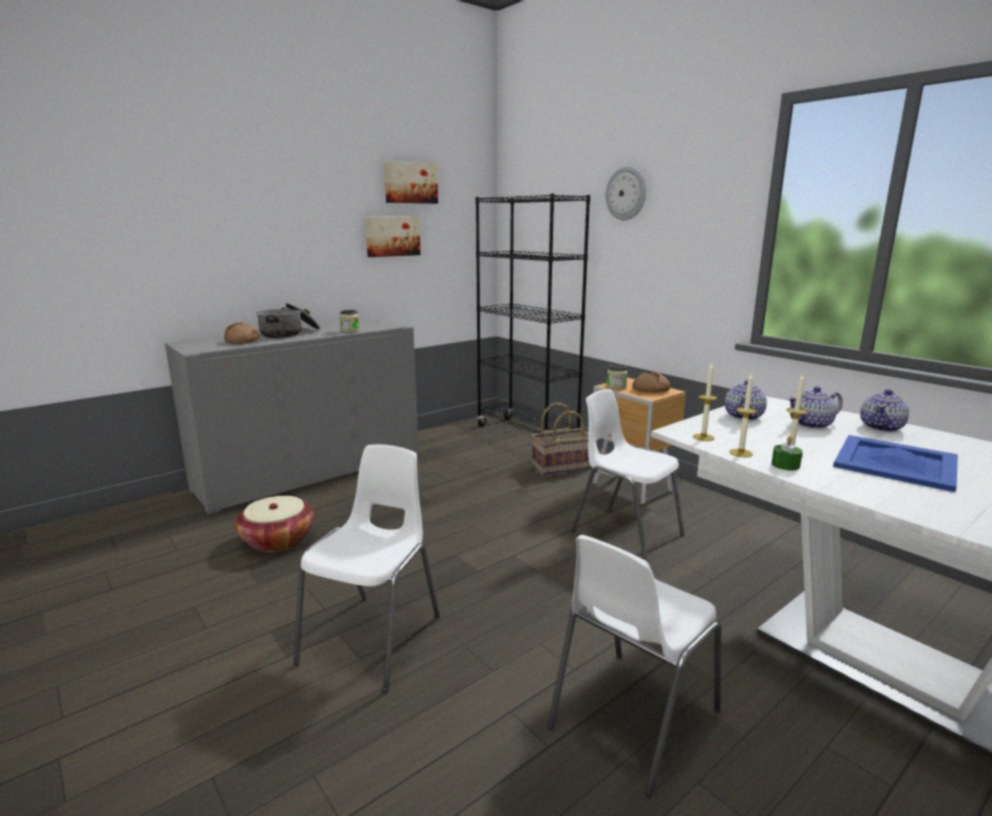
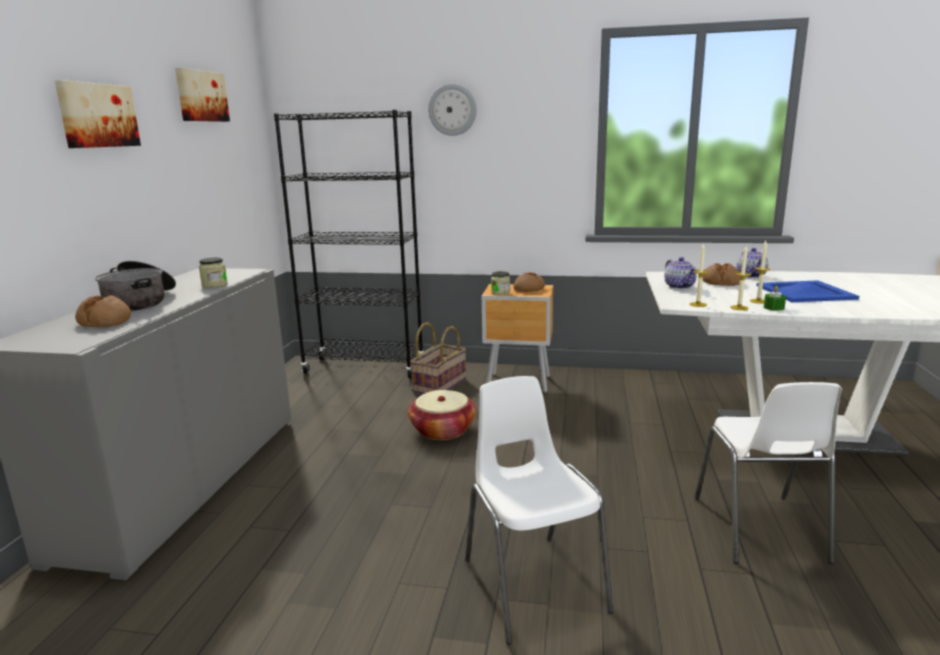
camera: 40 degrees left, 0 degrees up
basket [236,496,314,552] -> basket moved to [408,390,476,440]
picture [365,216,421,257] -> picture moved to [55,80,141,148]
white chair [571,389,684,563] -> none
teapot [787,387,843,429] -> bread [703,263,740,286]

